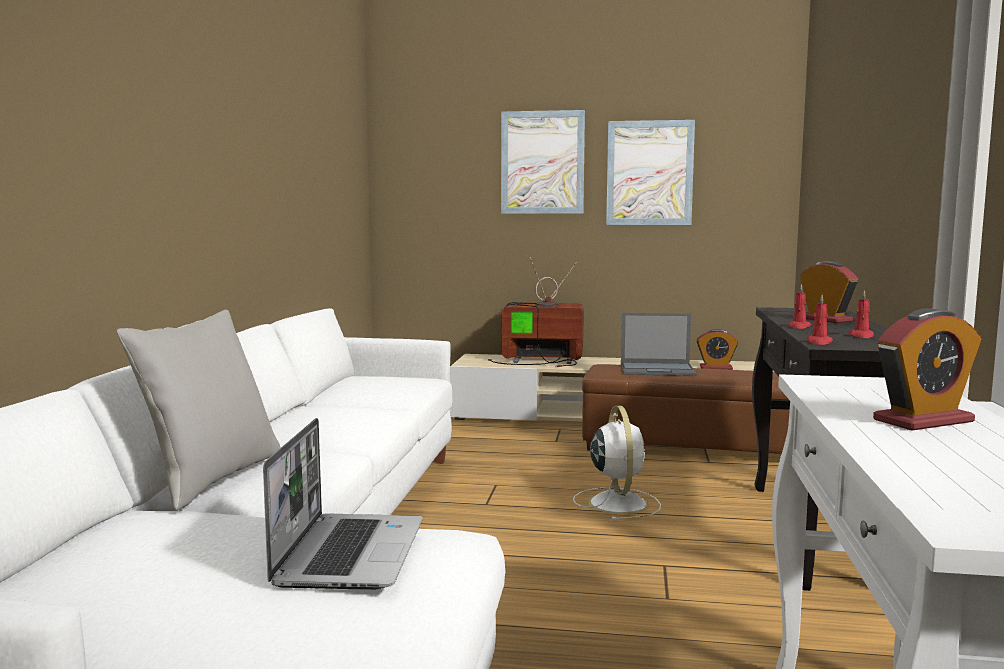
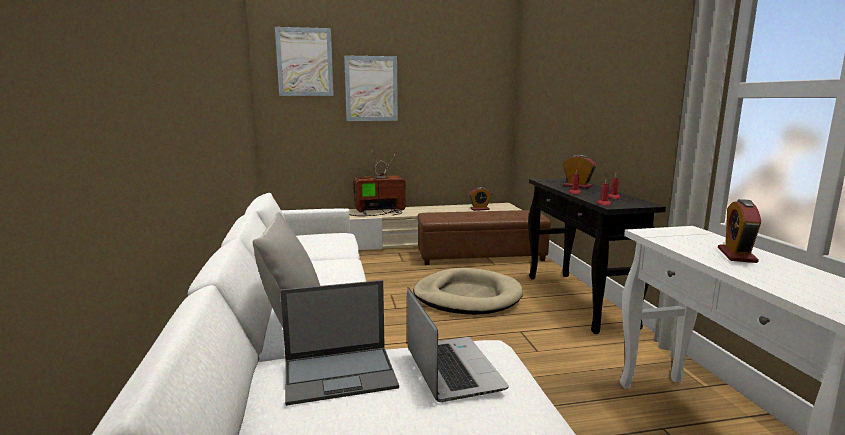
camera: 20 degrees left, 5 degrees up
white fan [573,406,661,521] -> beige dog bed [413,268,523,315]
picture [606,120,695,225] -> picture moved to [275,27,334,96]
laptop [621,313,697,376] -> laptop moved to [280,280,399,406]
alarm clock [873,308,982,431] -> alarm clock turned 150 degrees clockwise [718,199,761,263]

